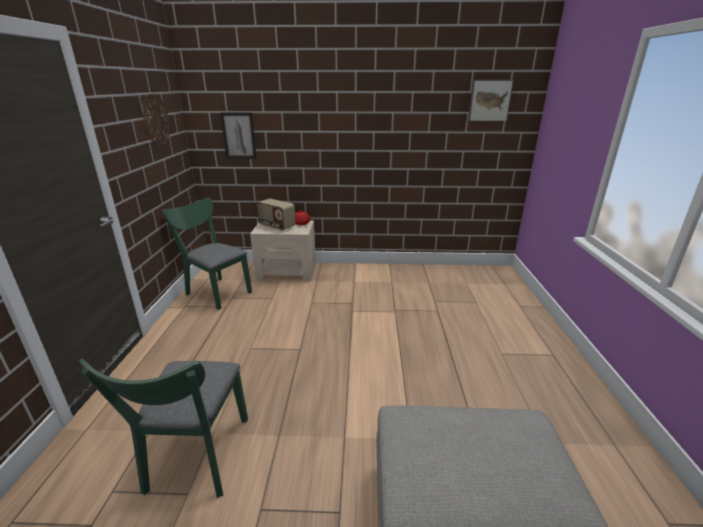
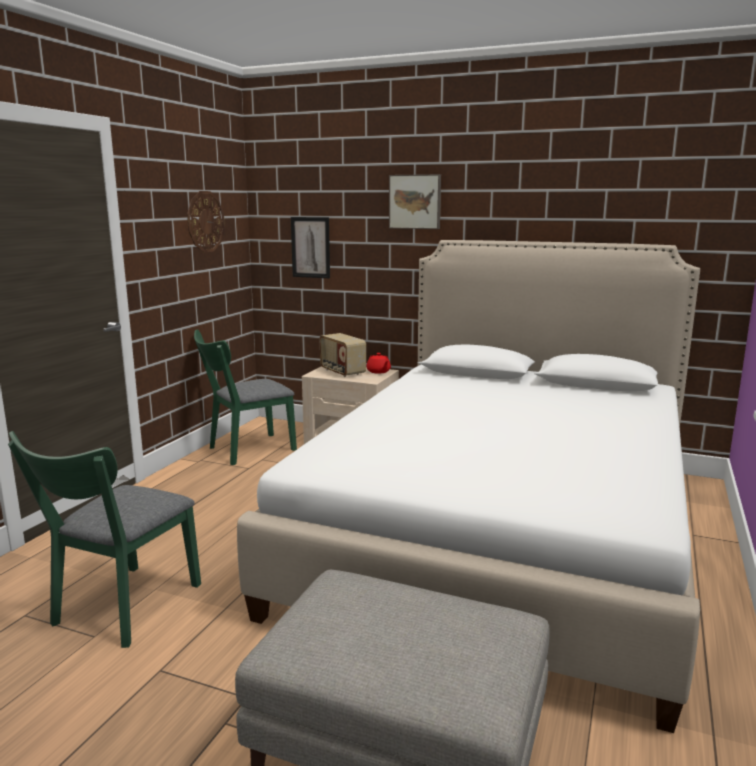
camera: 20 degrees right, 10 degrees down
green chair [162,197,252,310] -> green chair turned 90 degrees counterclockwise [194,329,297,465]
picture [468,80,514,121] -> picture moved to [389,174,441,229]
none -> bed [237,240,700,733]

